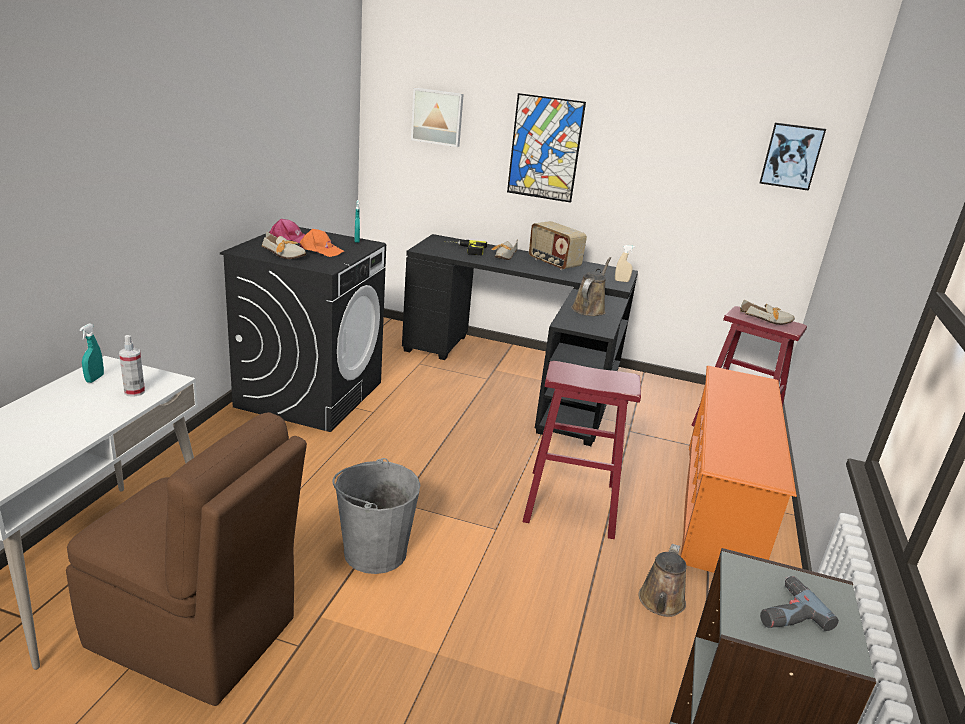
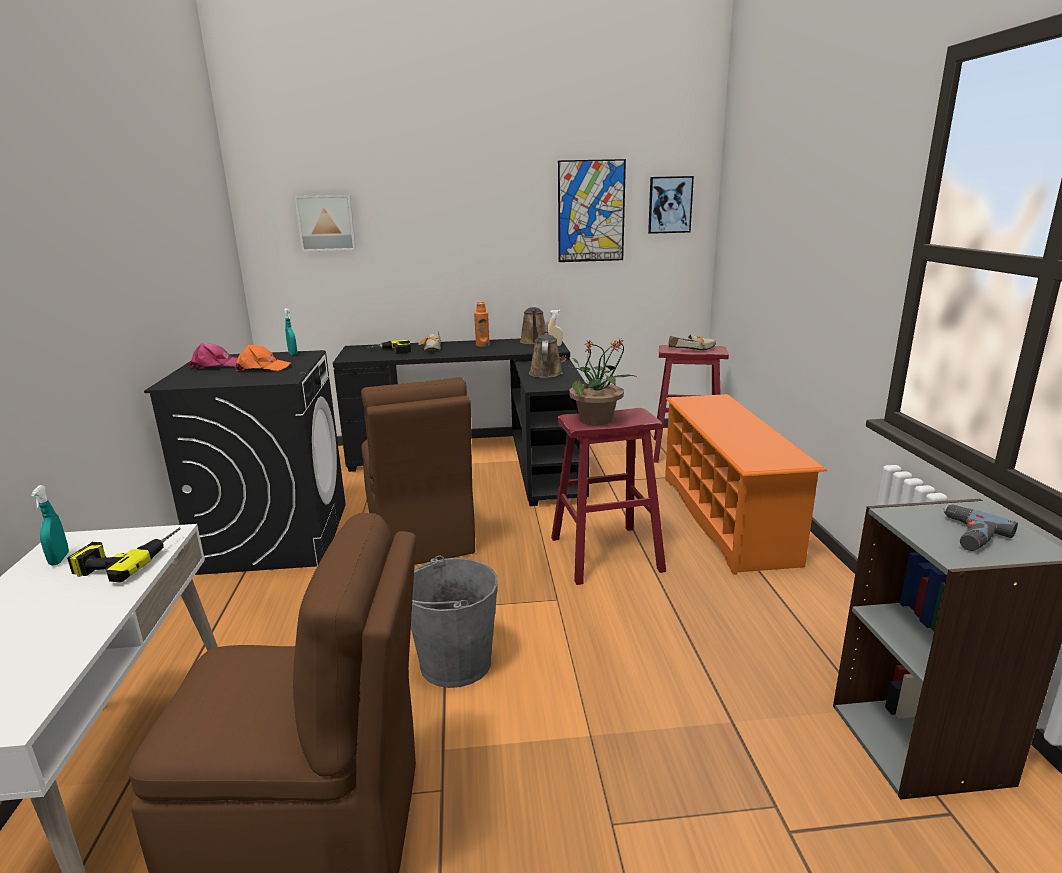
camera: 20 degrees left, 5 degrees down
spray bottle [119,335,145,397] -> power drill [67,527,181,583]
shoe [262,231,307,259] -> none
picture [507,93,586,203] -> picture moved to [558,159,626,262]
radio [529,221,587,270] -> orange bottle [474,301,490,347]
brown watering can [639,544,687,617] -> brown watering can moved to [520,307,546,344]
none -> brown chair [361,377,475,565]
none -> potted plant [560,337,638,425]

